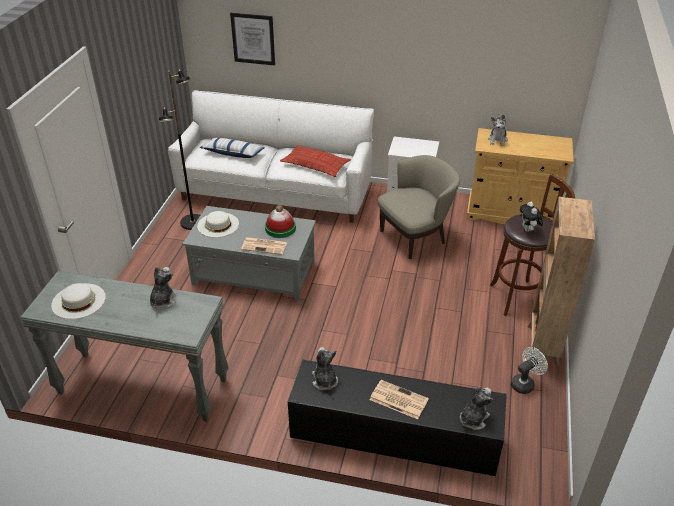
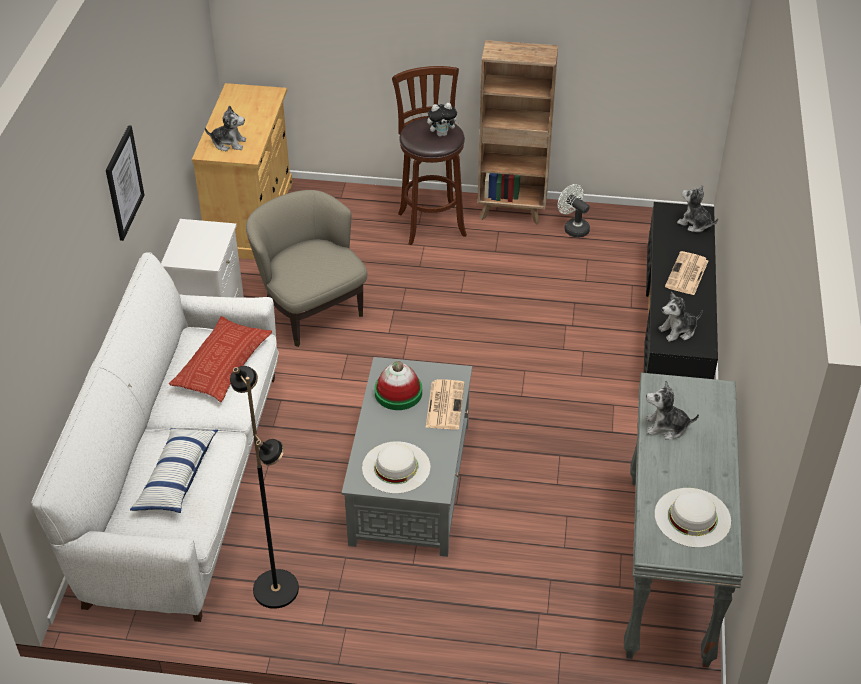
camera: 95 degrees left, 5 degrees up
picture [230,13,275,65] -> picture moved to [106,125,145,241]

